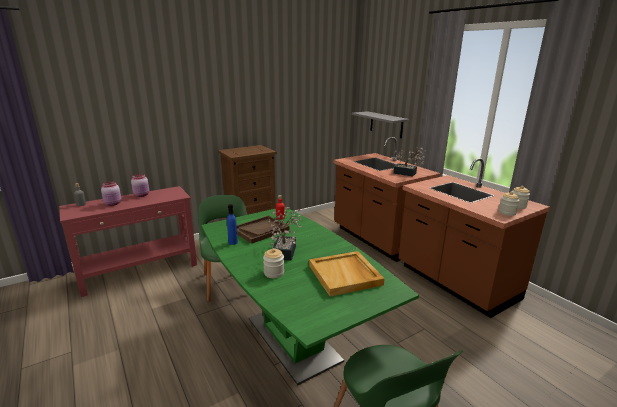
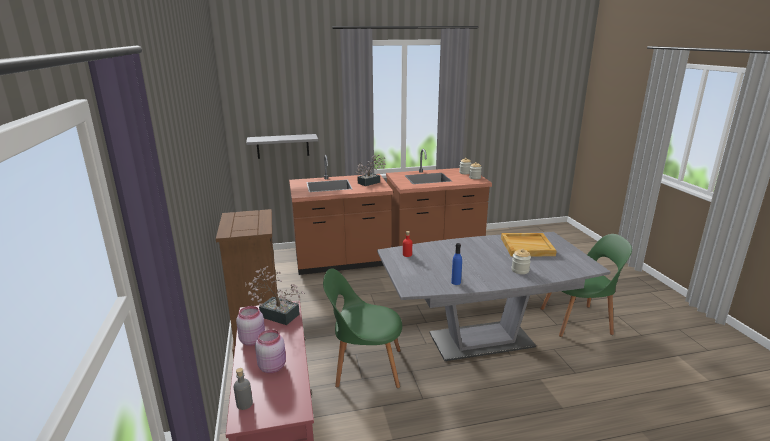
camera: 70 degrees left, 0 degrees up
green dining table [202,207,419,385] -> grey dining table [377,232,611,361]
brown tray [237,215,290,244] -> none
potted plant [268,207,301,261] -> potted plant moved to [245,266,305,325]

